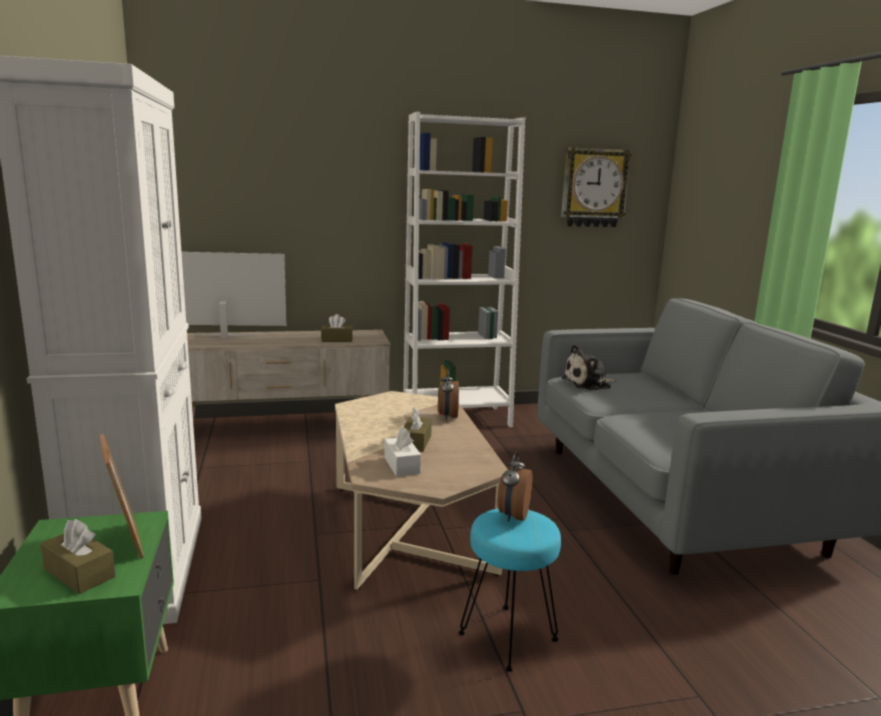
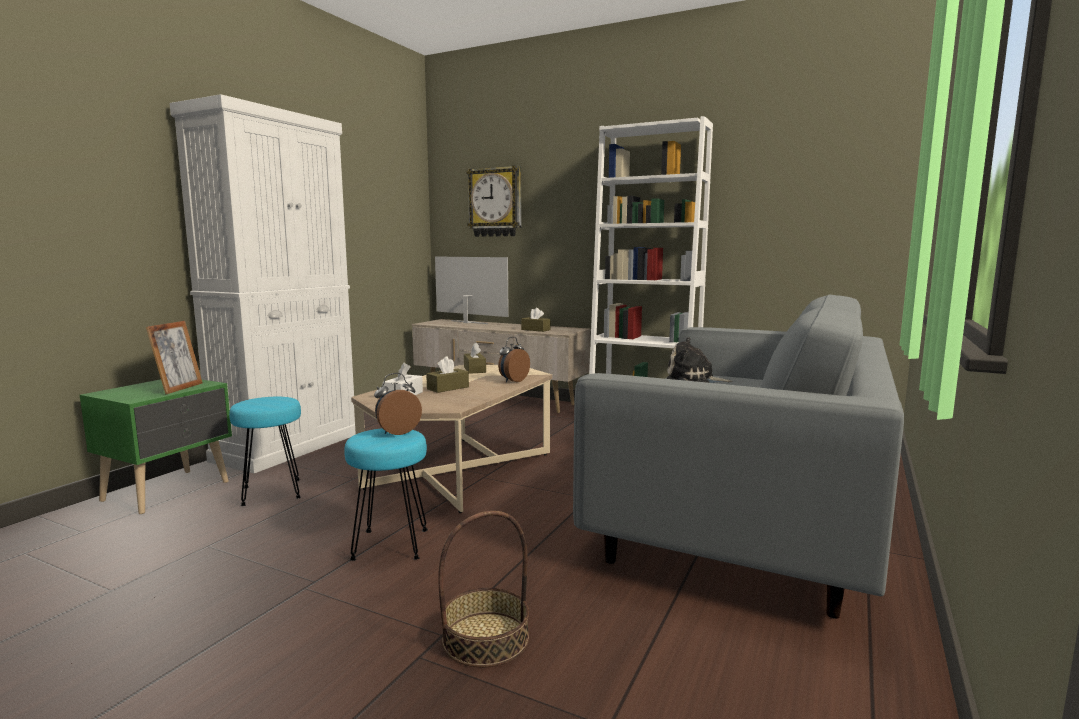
camera: 40 degrees right, 5 degrees down
brown tissue box [41,519,115,594] -> brown tissue box moved to [464,342,486,374]
wall clock [561,147,632,227] -> wall clock moved to [466,166,521,237]
none -> turquoise stool [229,397,301,506]
none -> basket [438,511,529,667]

